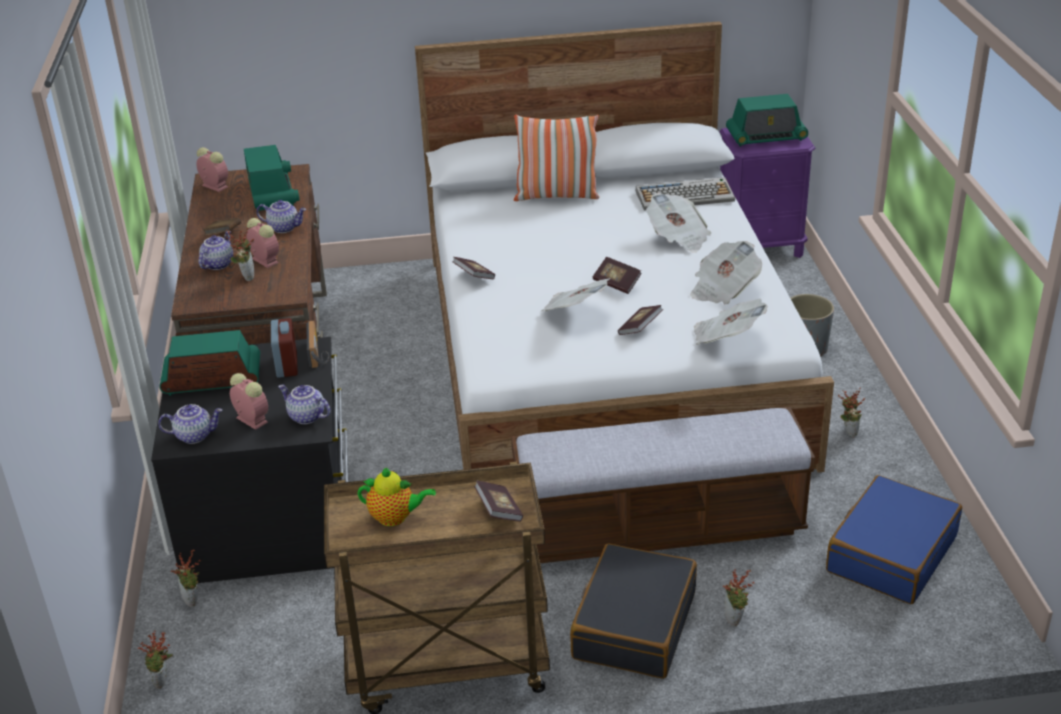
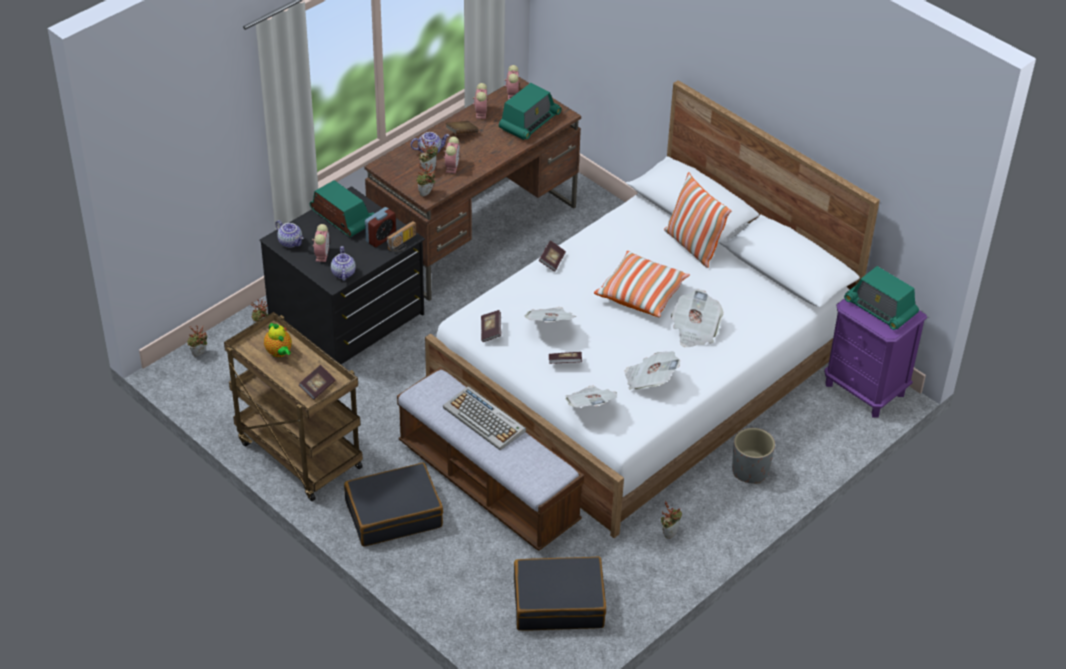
camera: 50 degrees right, 10 degrees up
teapot [257,200,306,233] -> none
book [593,257,642,294] -> book moved to [481,310,501,342]
keyboard [636,177,735,210] -> keyboard moved to [443,386,526,450]
potted plant [723,569,755,627] -> potted plant moved to [416,163,436,197]
blue suitcase [826,475,962,604] -> black suitcase [514,556,606,631]
none -> alarm clock [473,83,488,119]
none -> pillow [594,251,690,317]

